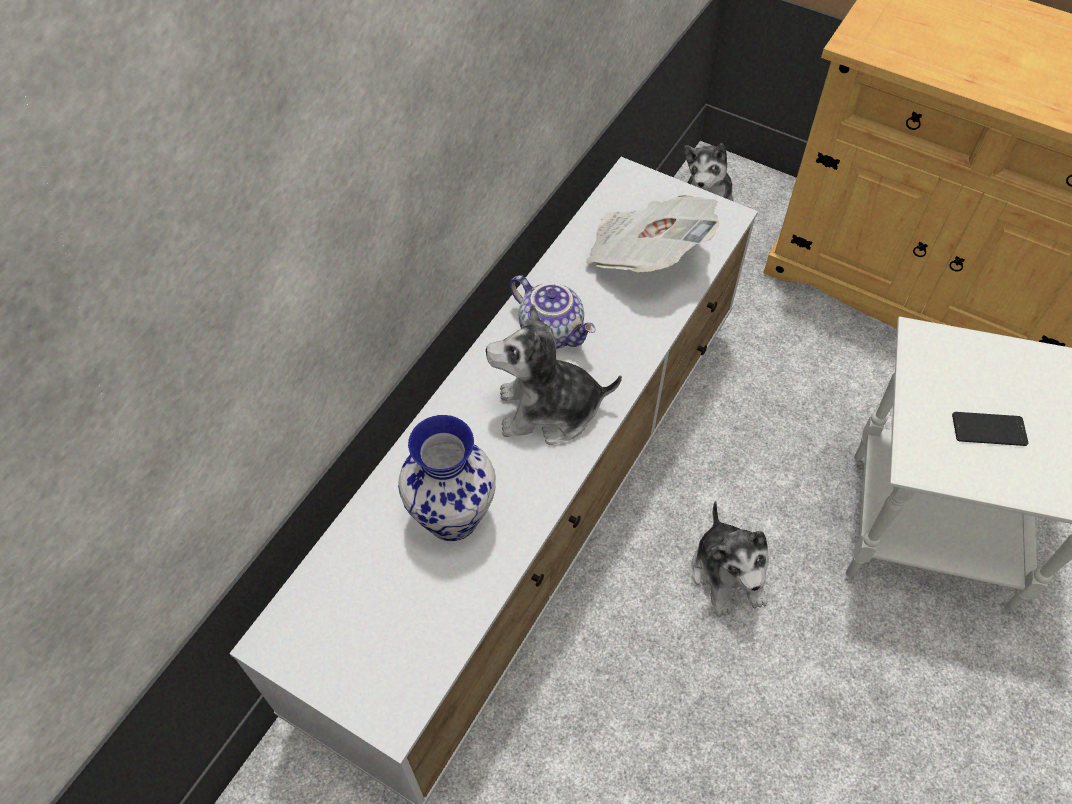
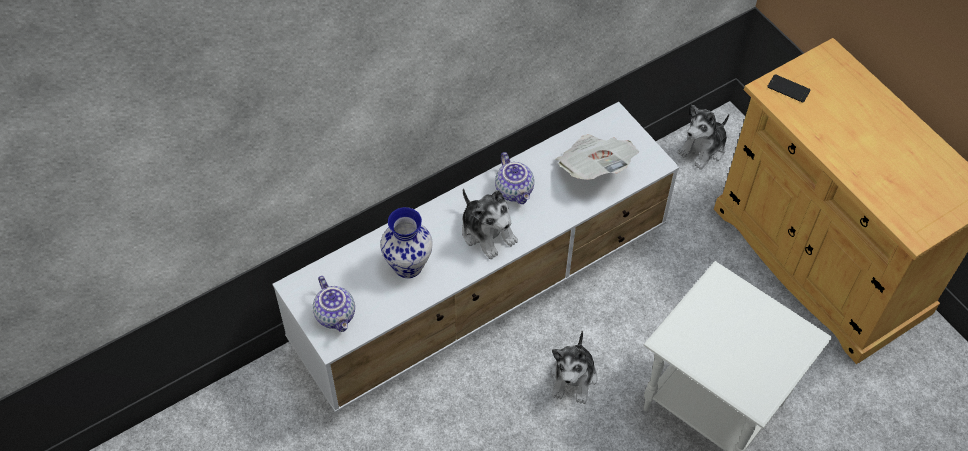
camera: 25 degrees right, 0 degrees up
plush toy [486,303,622,445] -> plush toy turned 150 degrees counterclockwise [462,188,518,259]
phone [952,412,1028,446] -> phone moved to [767,74,810,103]
none -> teapot [313,276,355,332]

